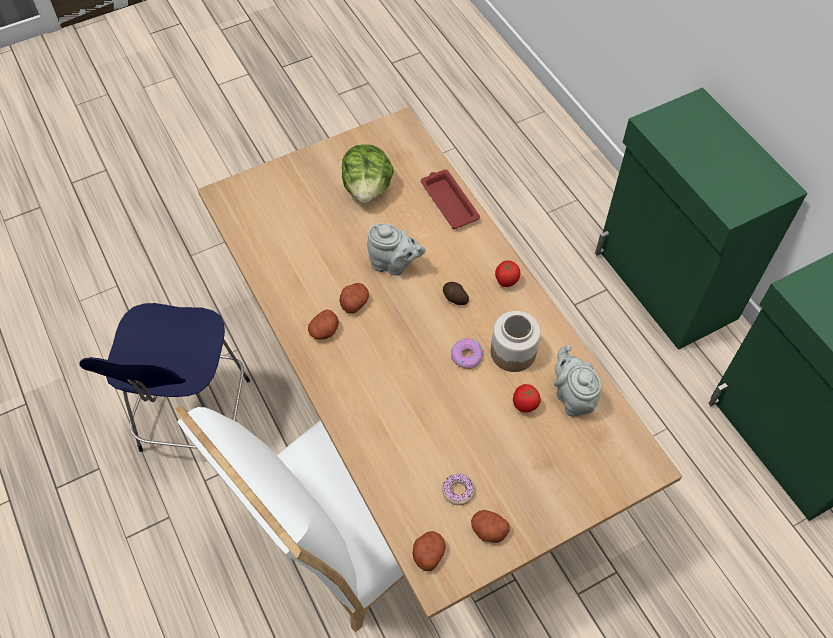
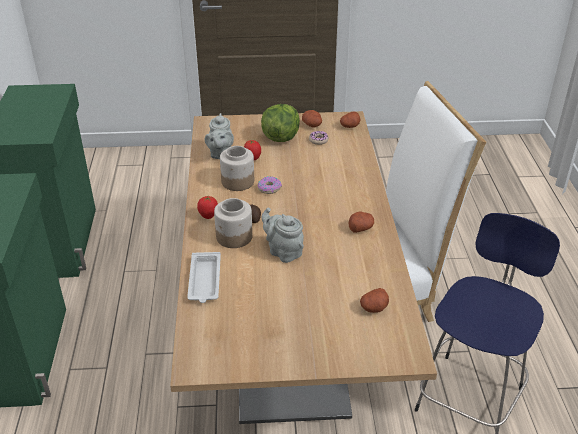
camera: 155 degrees left, 20 degrees down
potato [339,283,369,314] -> potato moved to [360,288,389,313]
lettuce [342,144,394,203] -> lettuce moved to [261,104,300,142]
red tray [421,169,480,229] -> white tray [187,252,221,303]
none -> jar [214,198,253,248]

